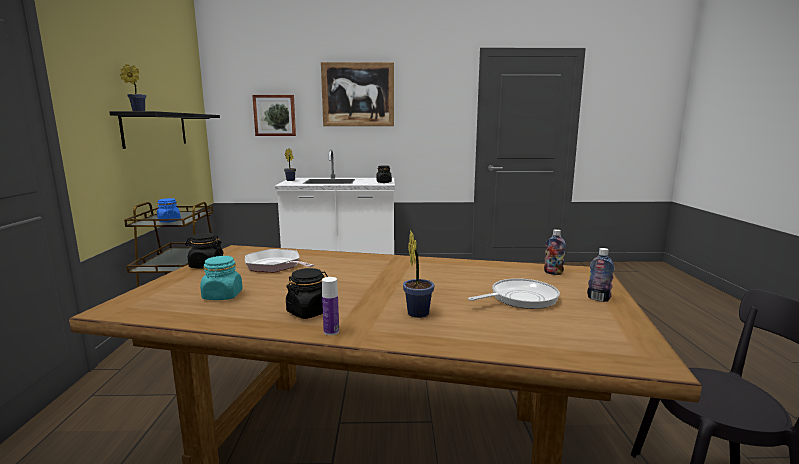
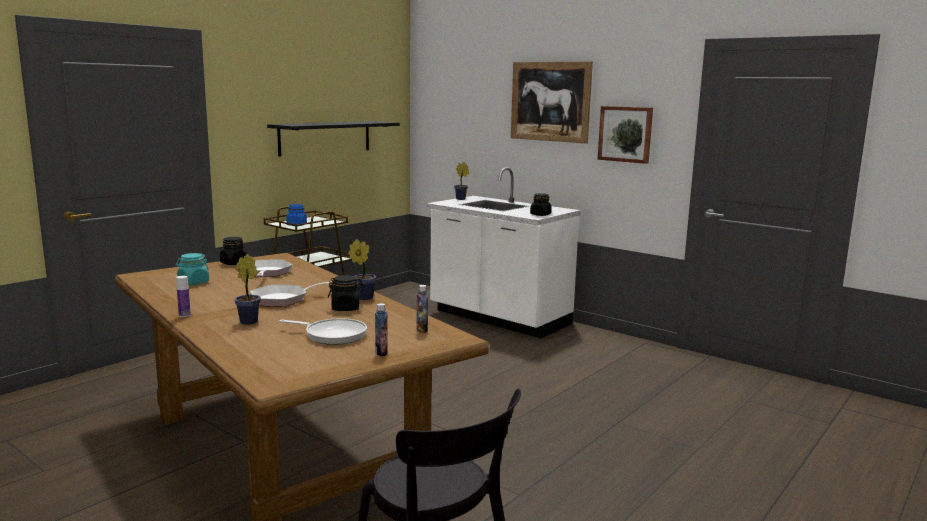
camera: 40 degrees right, 0 degrees up
potted plant [120,64,146,111] -> potted plant moved to [348,239,376,300]
picture [252,95,296,136] -> picture moved to [598,106,653,164]
black jar [286,268,328,319] -> black jar moved to [328,275,364,311]
none -> frying pan [250,282,330,307]

